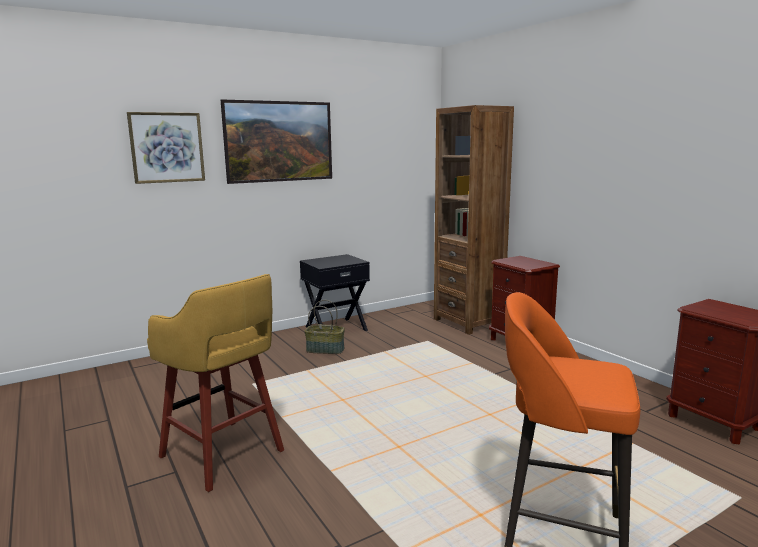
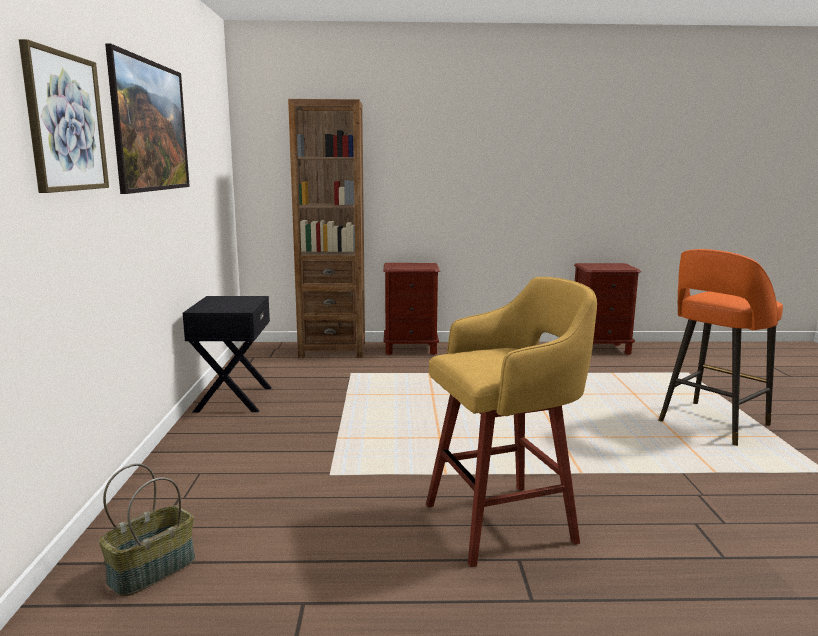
camera: 60 degrees left, 0 degrees up
basket [304,300,345,354] -> basket moved to [99,463,195,596]

